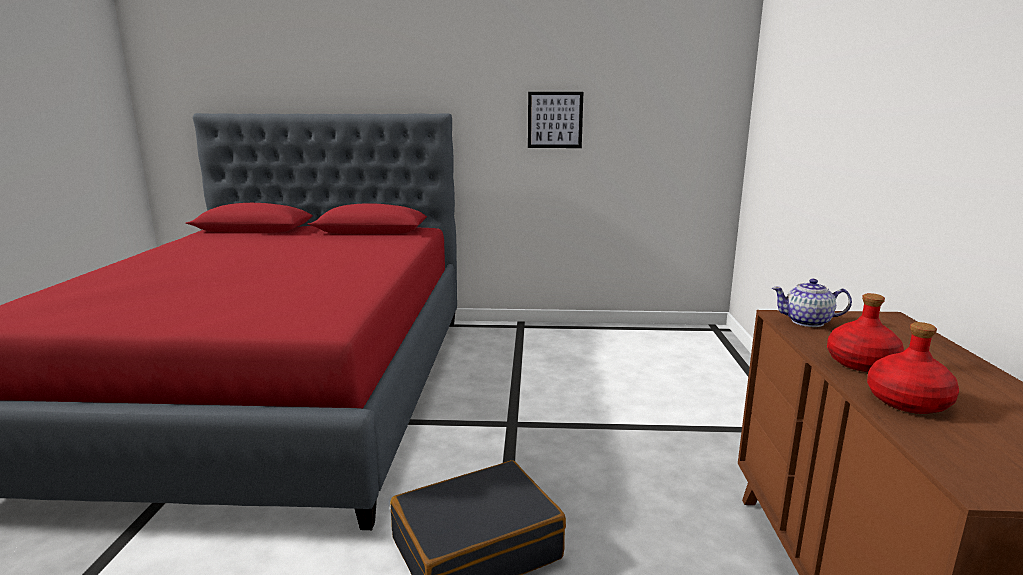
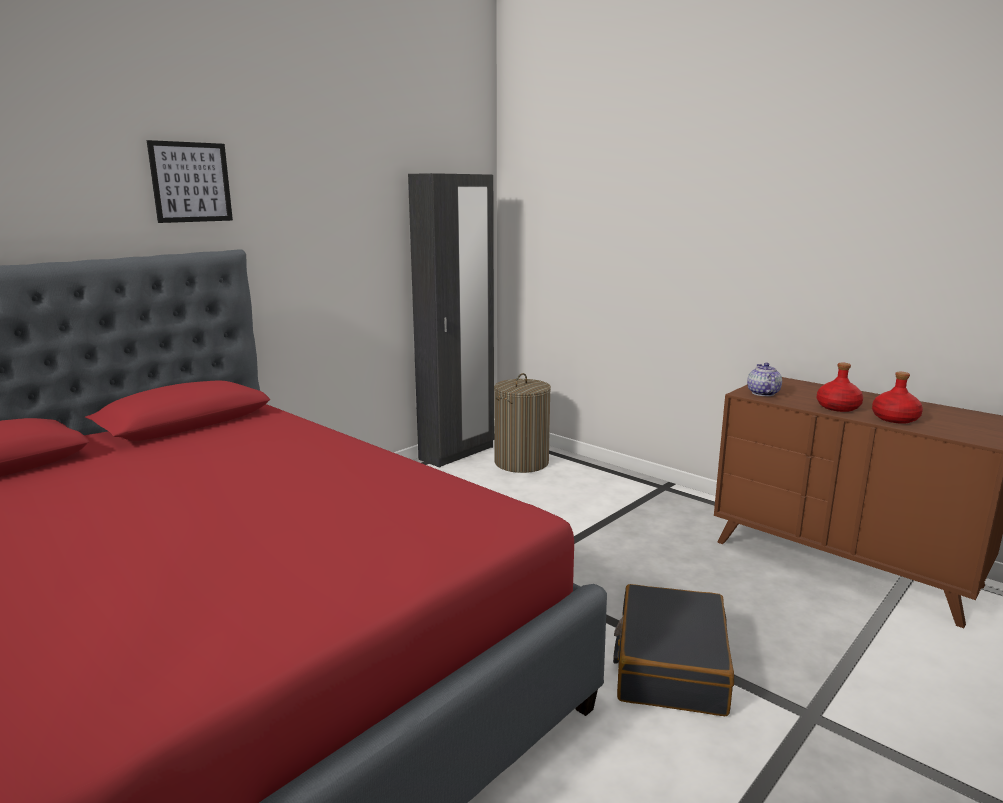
camera: 50 degrees left, 0 degrees up
picture [528,92,583,148] -> picture moved to [147,140,233,223]
teapot [772,279,852,327] -> teapot turned 135 degrees clockwise [747,362,782,396]
none -> black wardrobe [408,173,494,468]
none -> laundry basket [494,373,551,473]

